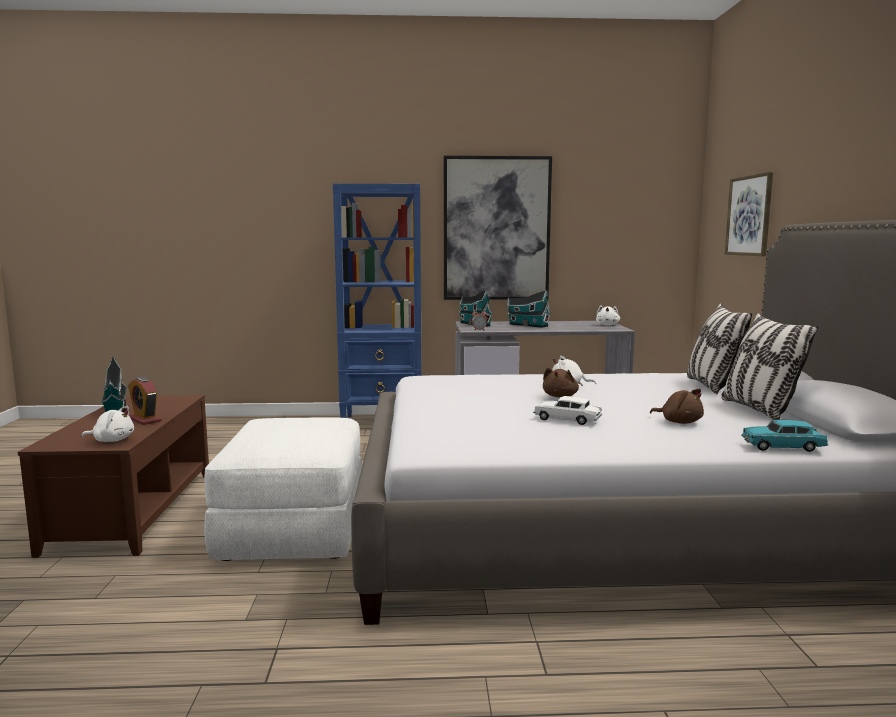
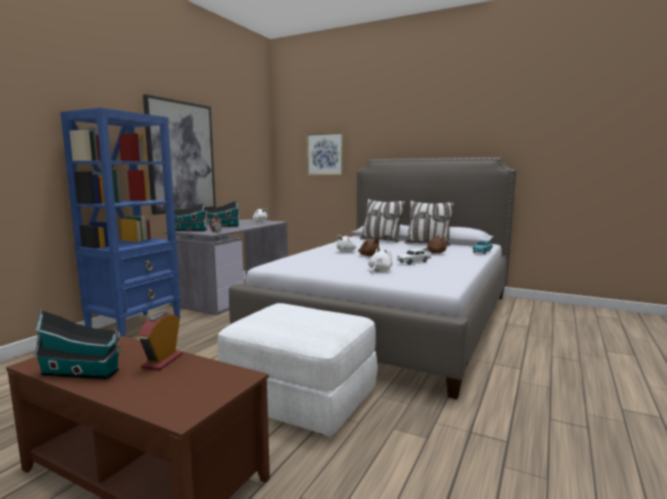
camera: 60 degrees left, 0 degrees up
white plush toy [81,406,134,442] -> white plush toy moved to [368,249,393,272]
alarm clock [128,377,161,425] -> alarm clock turned 120 degrees clockwise [138,312,183,371]

